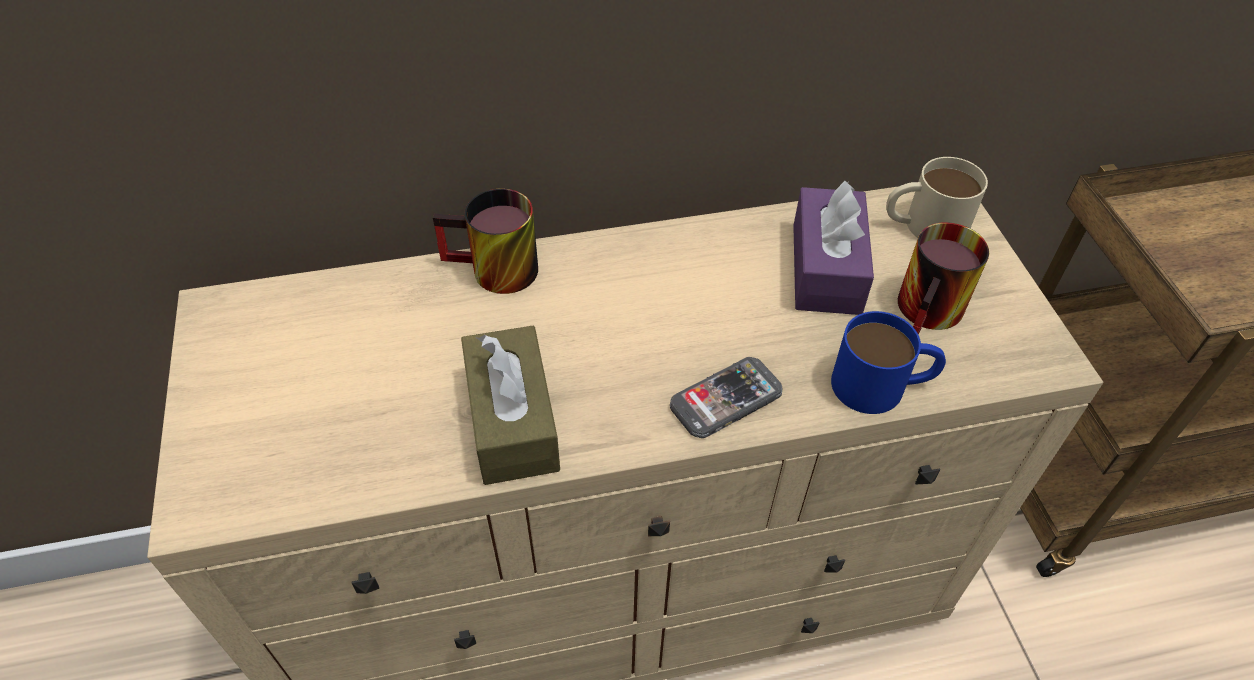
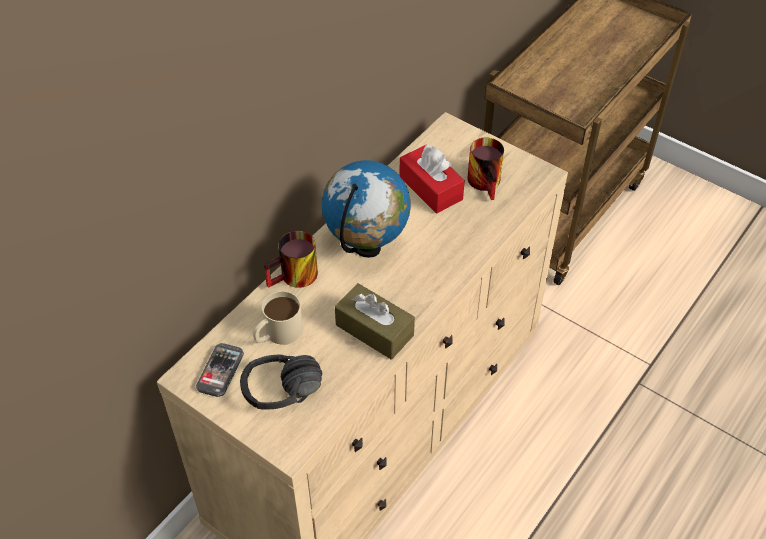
camera: 40 degrees left, 0 degrees up
phone [670,357,782,438] -> phone moved to [196,343,244,397]
purple tissue box [793,181,874,315] -> red tissue box [399,144,465,214]
blue mug [831,311,946,414] -> none
beige mug [886,157,988,238] -> beige mug moved to [253,291,303,345]
none -> black headphones [240,355,322,410]
none -> globe [322,160,411,258]

